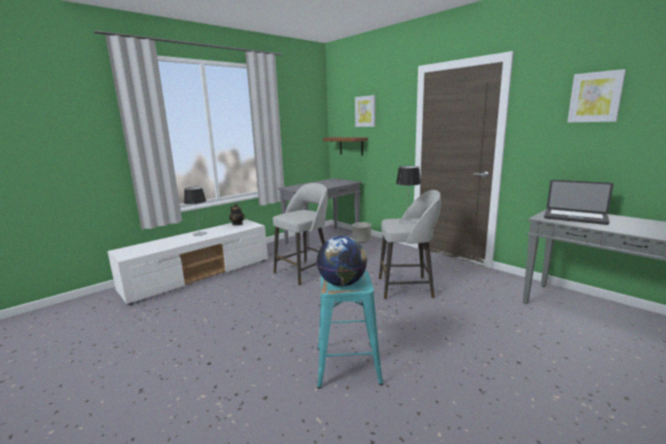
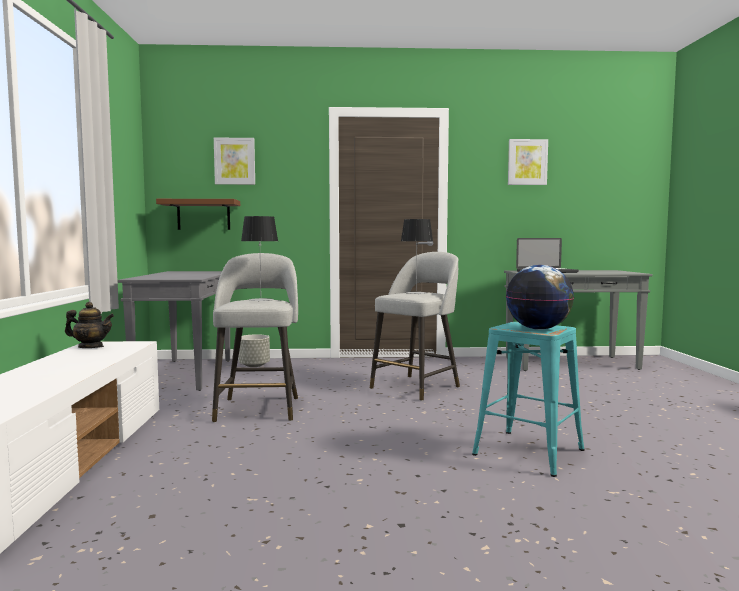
camera: 50 degrees left, 10 degrees down
table lamp [184,187,207,236] -> table lamp moved to [241,216,278,301]

